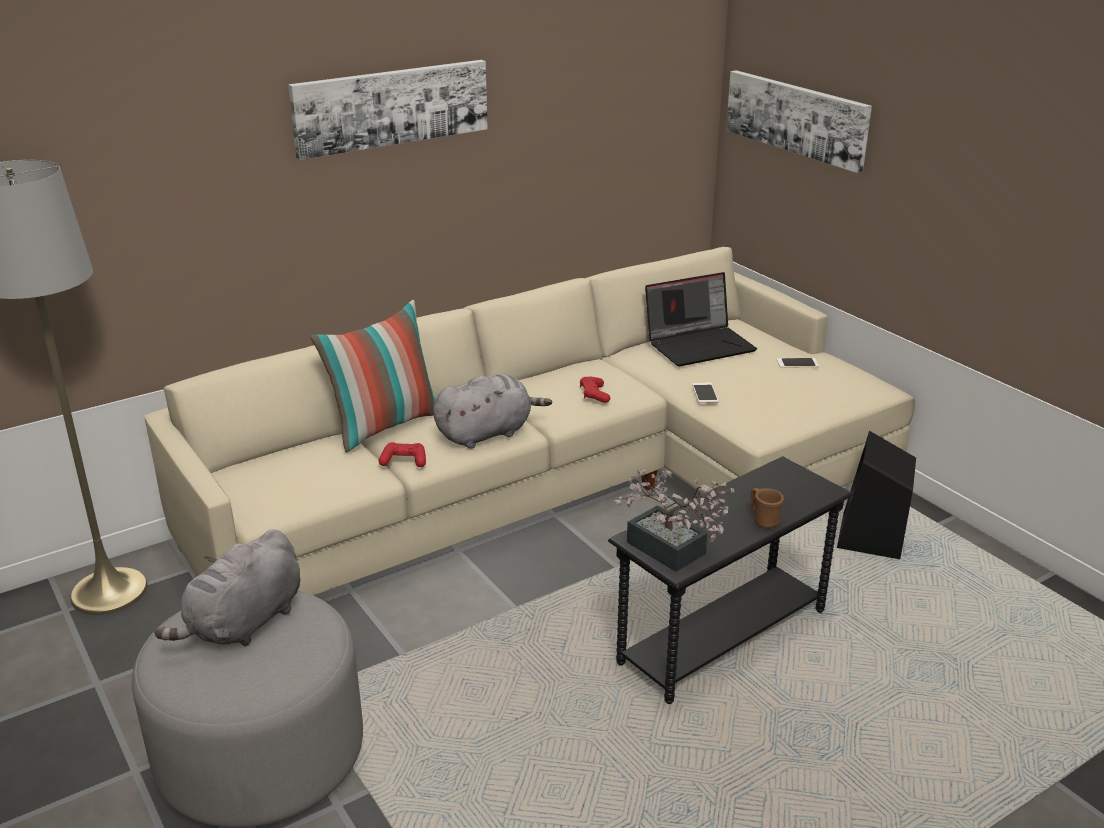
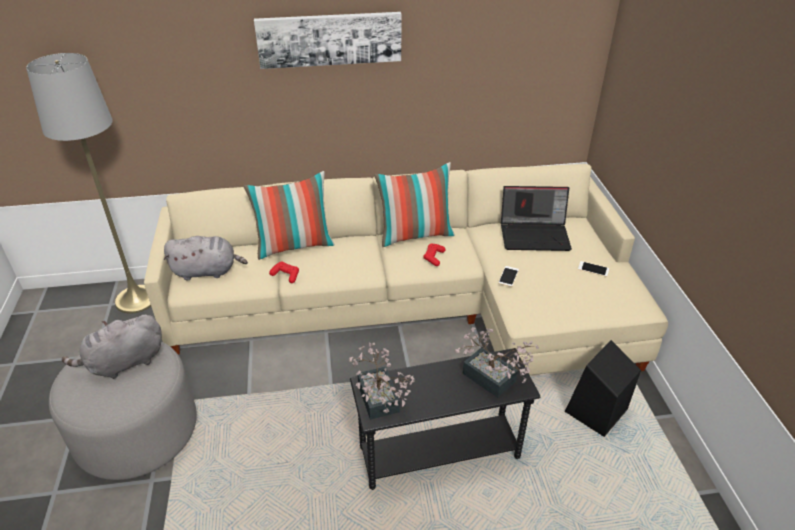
camera: 25 degrees right, 10 degrees up
grey plush toy [433,374,552,449] -> grey plush toy moved to [164,236,248,281]
picture [726,70,872,173] -> none
brown mug [751,488,784,528] -> none
none -> pillow [374,162,455,247]
none -> potted plant [455,327,539,398]

